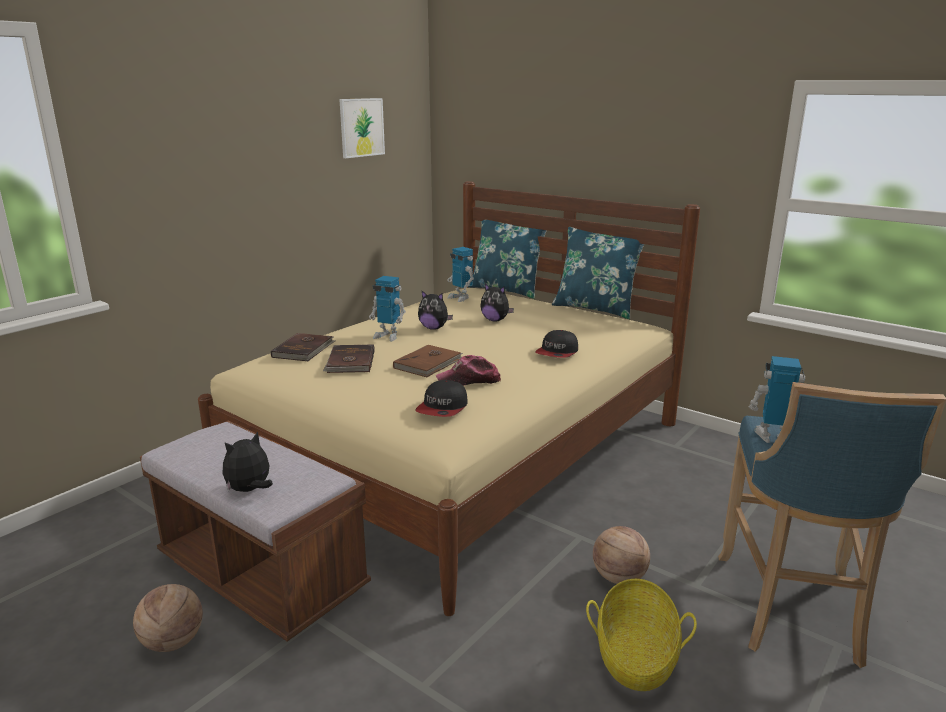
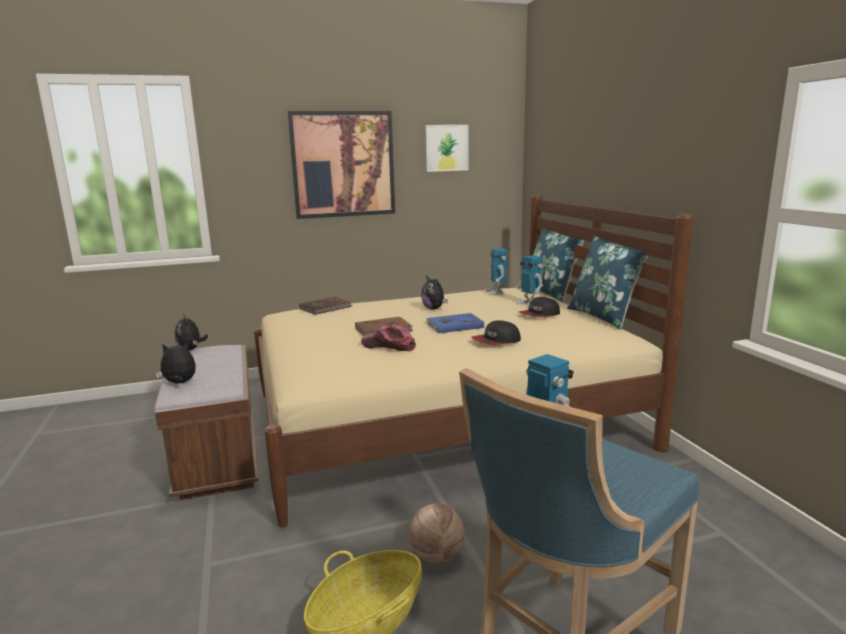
camera: 35 degrees right, 5 degrees down
basketball [133,584,203,652] -> none
brown book [323,344,374,373] -> none
toy robot [369,276,406,341] -> toy robot moved to [516,255,543,308]
cap [415,380,468,417] -> cap moved to [519,297,560,317]
plush toy [481,284,514,321] -> plush toy moved to [175,314,208,351]
none -> picture [287,111,395,219]
none -> blue book [426,313,484,333]

